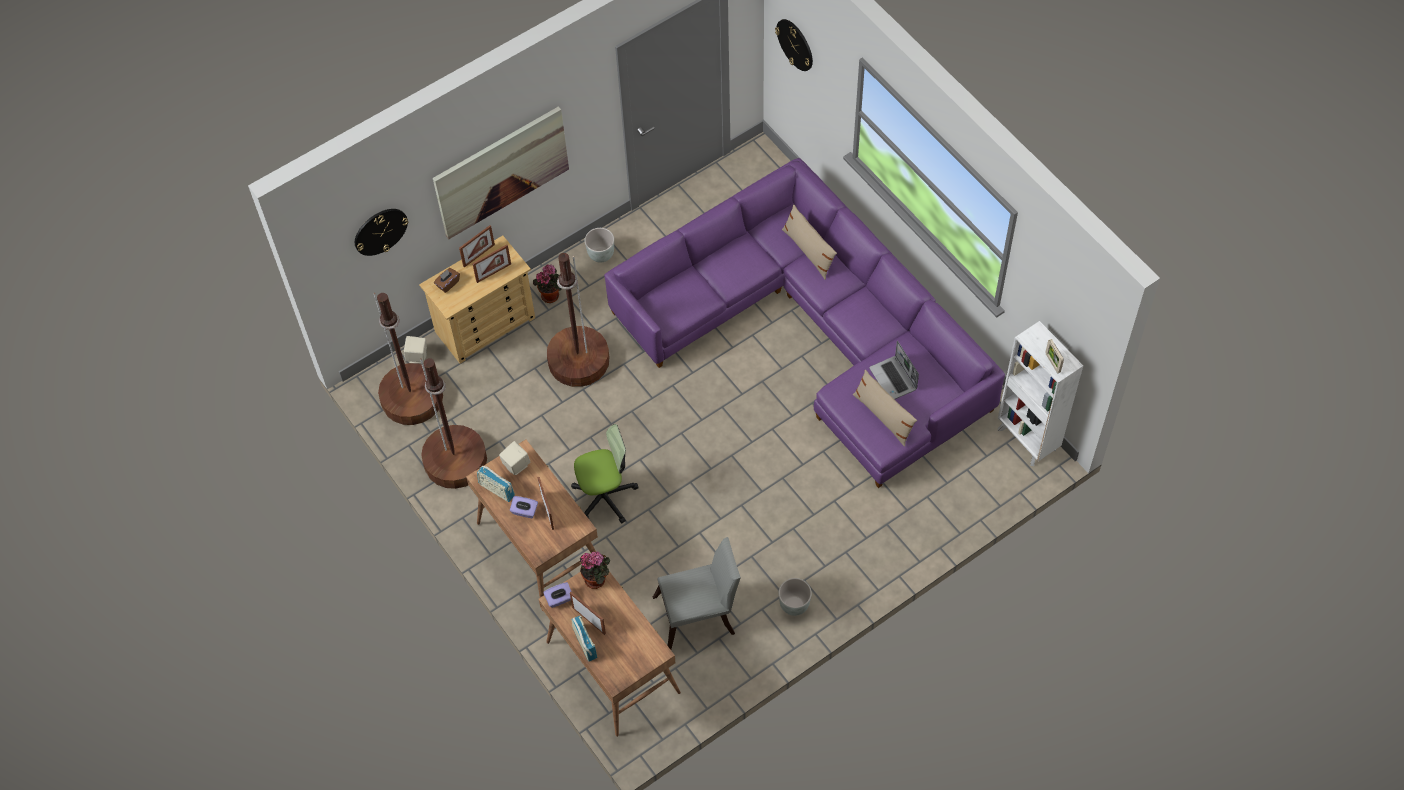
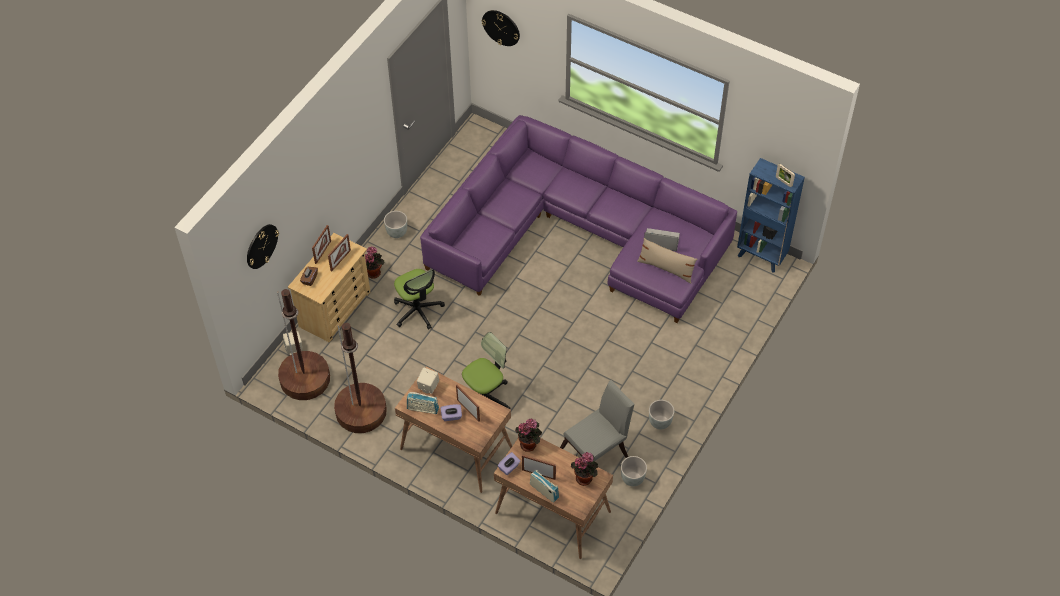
camera: 25 degrees left, 5 degrees down
picture [433,106,569,239] -> none
brown floor lamp [547,253,609,387] -> office chair [394,269,445,330]
beige pillow [782,204,837,280] -> none
laptop [869,341,919,399] -> laptop turned 150 degrees clockwise [644,228,680,251]
white bookcase [998,321,1083,466] -> blue bookcase [737,158,805,273]
none -> potted plant [571,452,598,486]
none -> grey planter [621,456,647,486]

